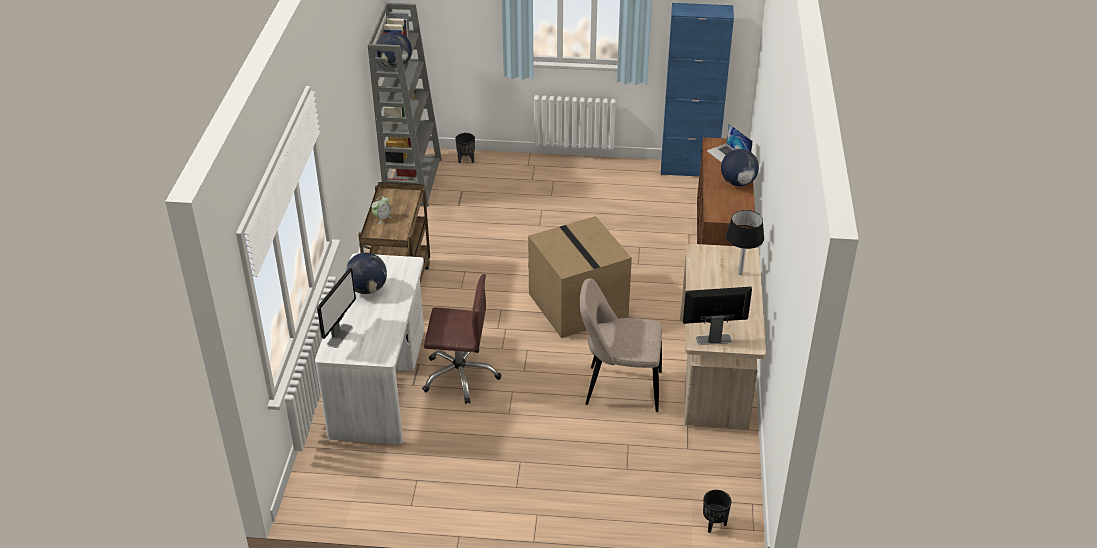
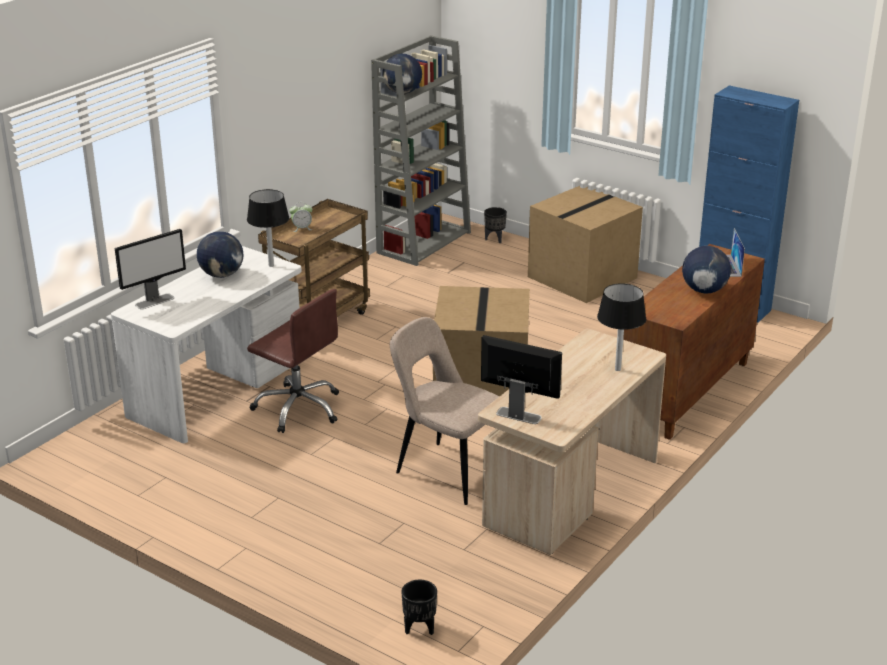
camera: 30 degrees right, 10 degrees down
none -> black table lamp [247,189,289,267]
none -> cardboard box [528,186,643,303]

